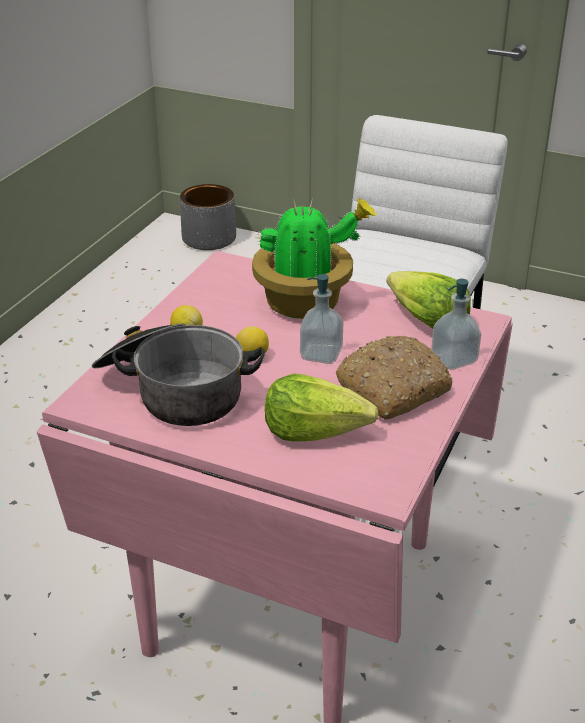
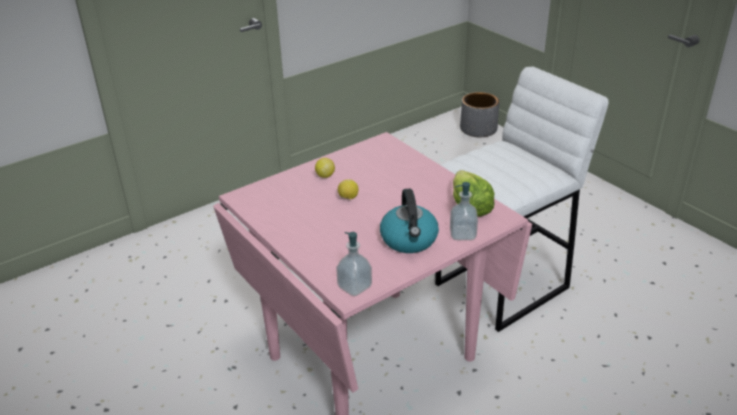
camera: 30 degrees right, 0 degrees up
cooking pot [92,324,265,426] -> none
potted plant [252,197,377,319] -> none
lettuce [265,373,378,442] -> none
soap dispenser [300,274,343,364] -> soap dispenser moved to [336,232,372,296]
bread [336,336,452,420] -> kettle [380,189,439,253]

